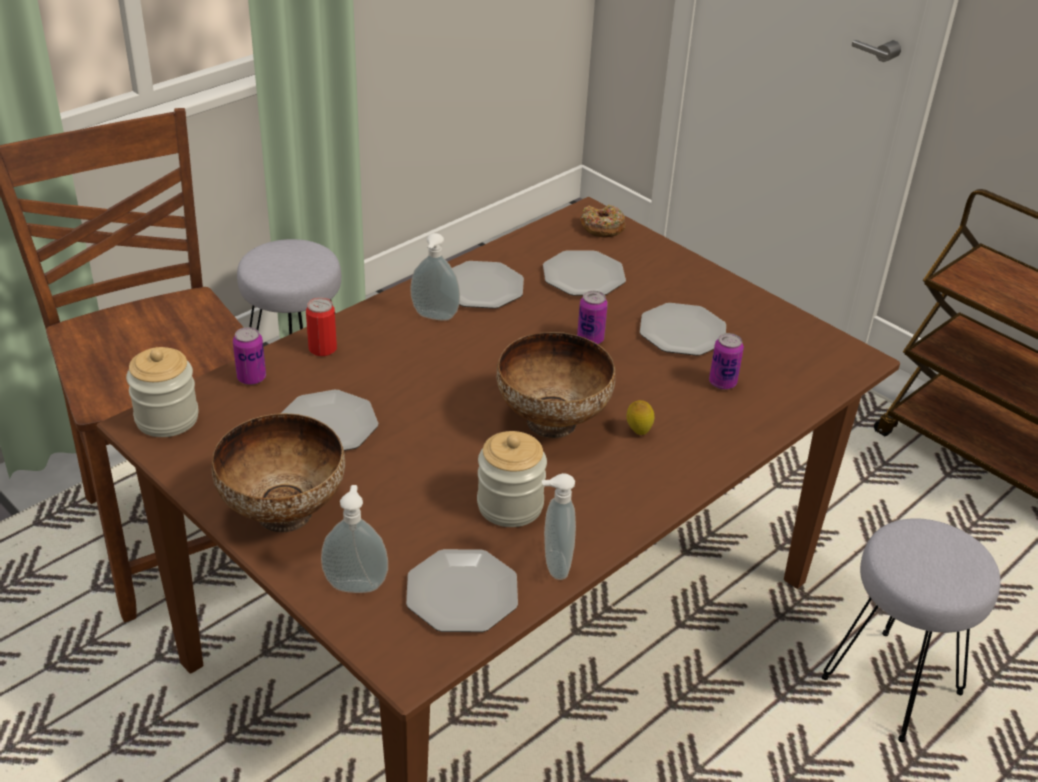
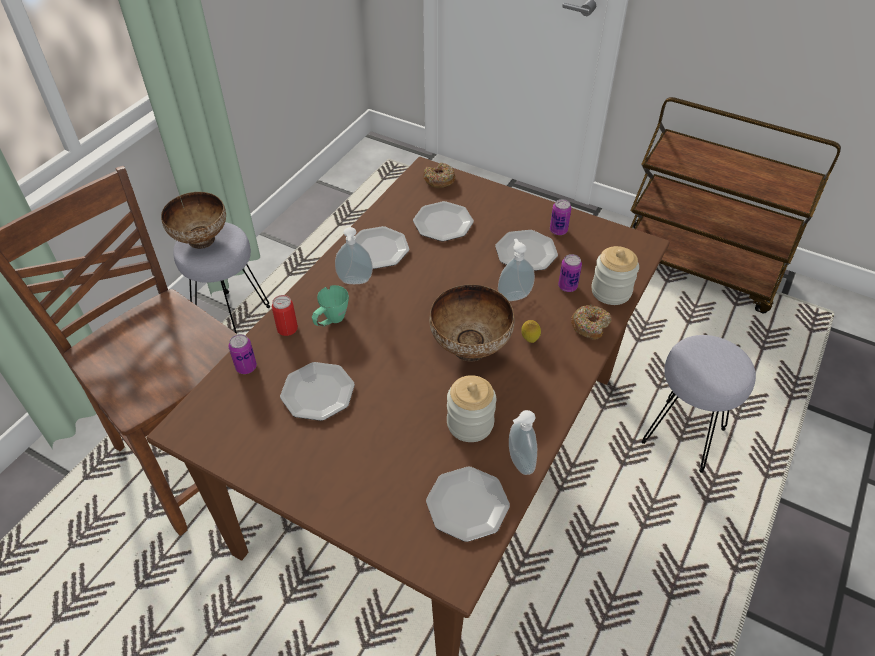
camera: 15 degrees left, 10 degrees up
jar [126,347,199,437] -> jar moved to [591,246,639,305]
bowl [211,413,345,532] -> bowl moved to [161,192,226,249]
soap dispenser [321,485,388,593] -> soap dispenser moved to [498,239,535,301]
can [577,291,608,344] -> can moved to [550,199,571,235]
none -> green mug [312,285,349,326]
none -> donut [571,305,611,340]

